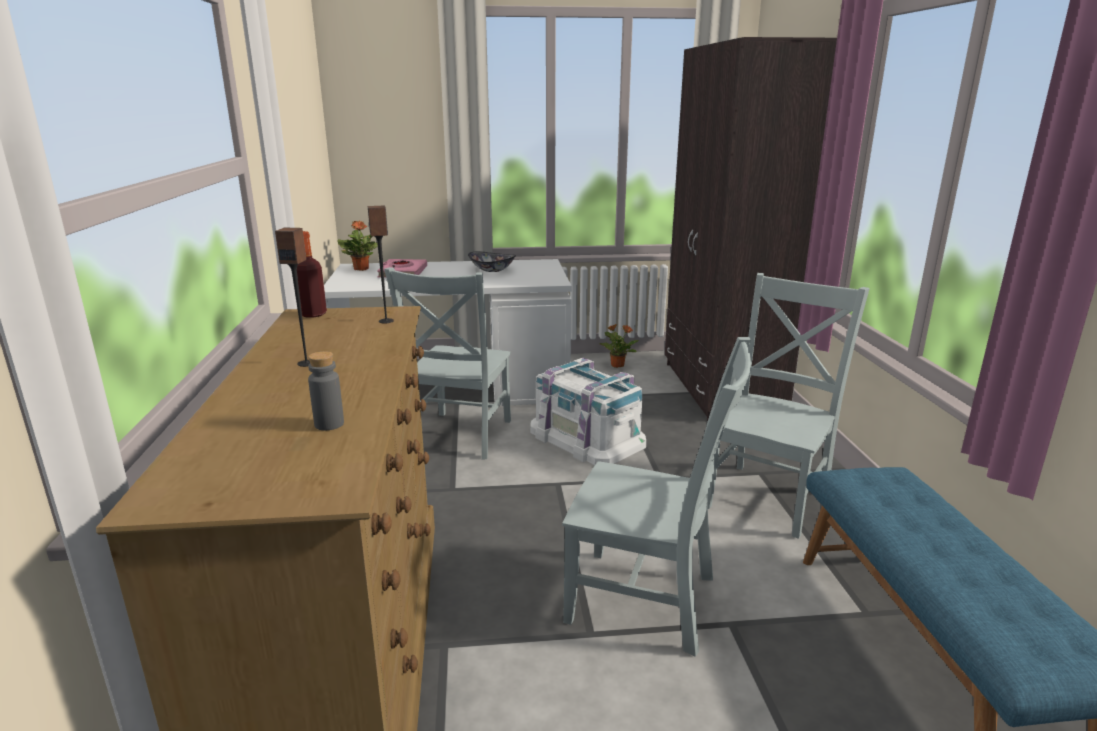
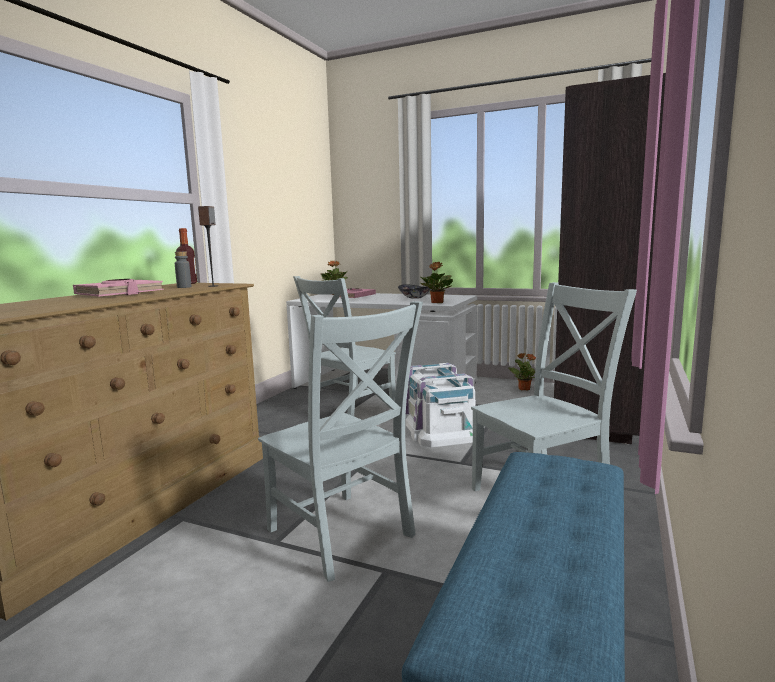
camera: 30 degrees right, 10 degrees down
speaker [275,228,310,367] -> pink book [73,279,164,297]
grey bottle [308,351,344,430] -> grey bottle moved to [175,252,192,288]
none -> potted plant [420,262,453,303]

